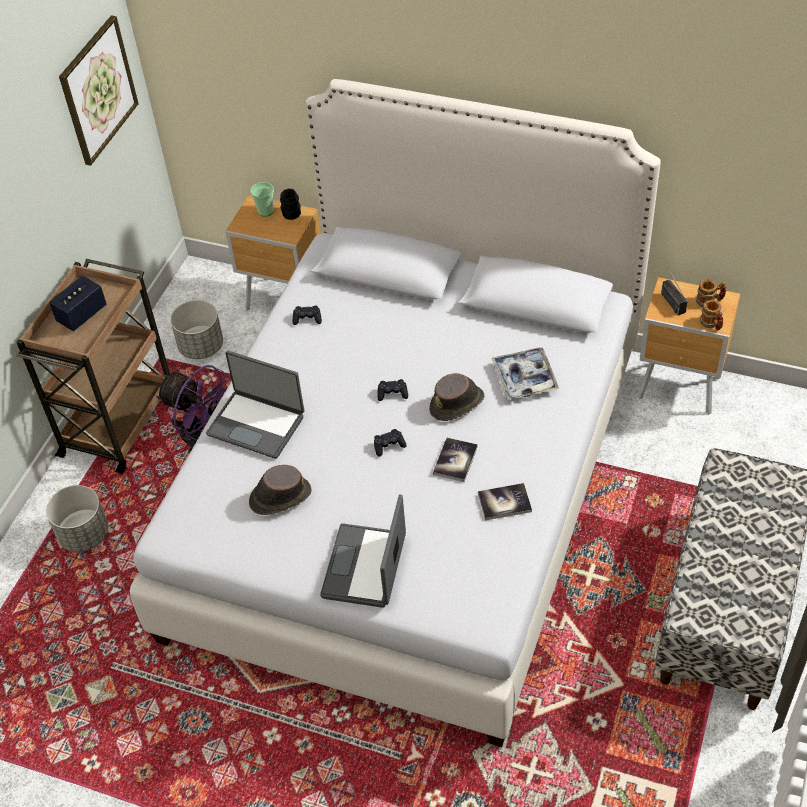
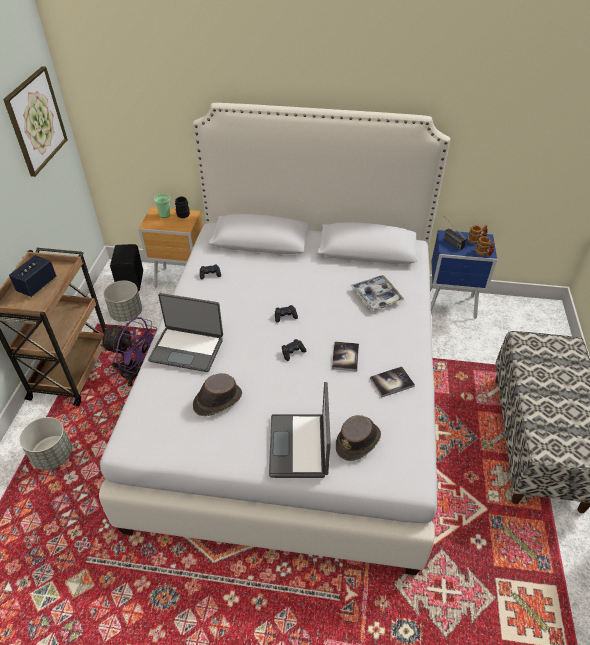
camera: 15 degrees left, 5 degrees down
brown hat [429,373,485,421] -> brown hat moved to [336,415,381,461]
brown nightstand [638,277,740,415] -> blue nightstand [430,230,497,319]
none -> black speaker [110,244,143,291]

